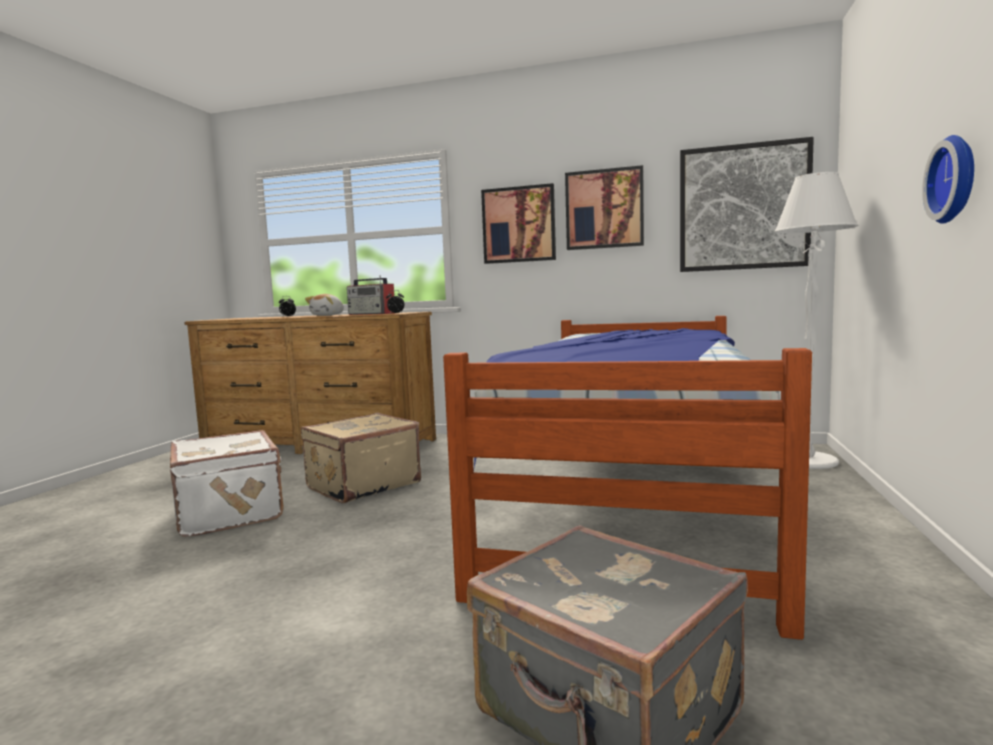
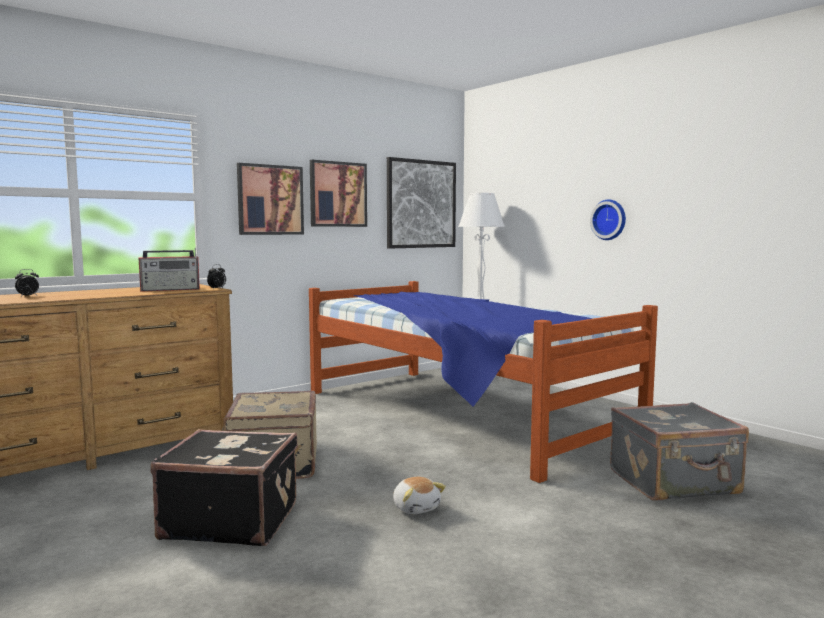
camera: 55 degrees left, 0 degrees up
white suitcase [170,430,284,537] -> black suitcase [150,429,298,546]
plush toy [305,294,344,316] -> plush toy moved to [393,477,446,514]

